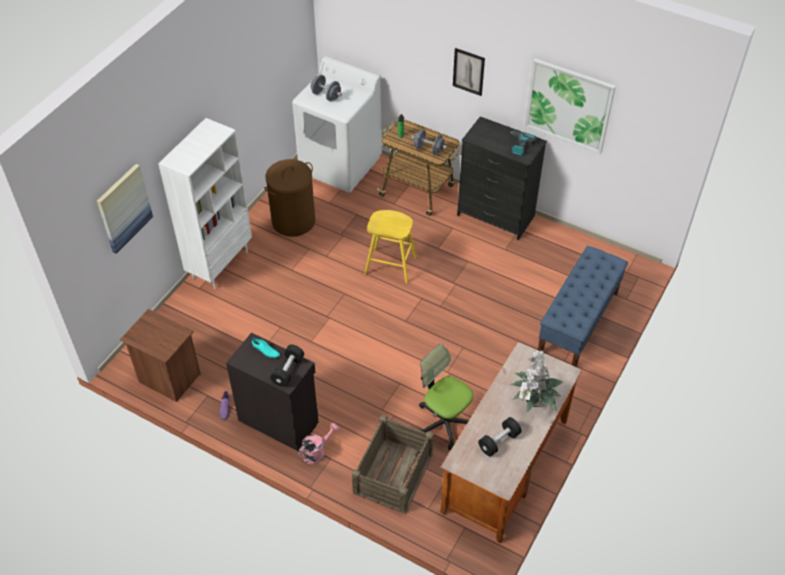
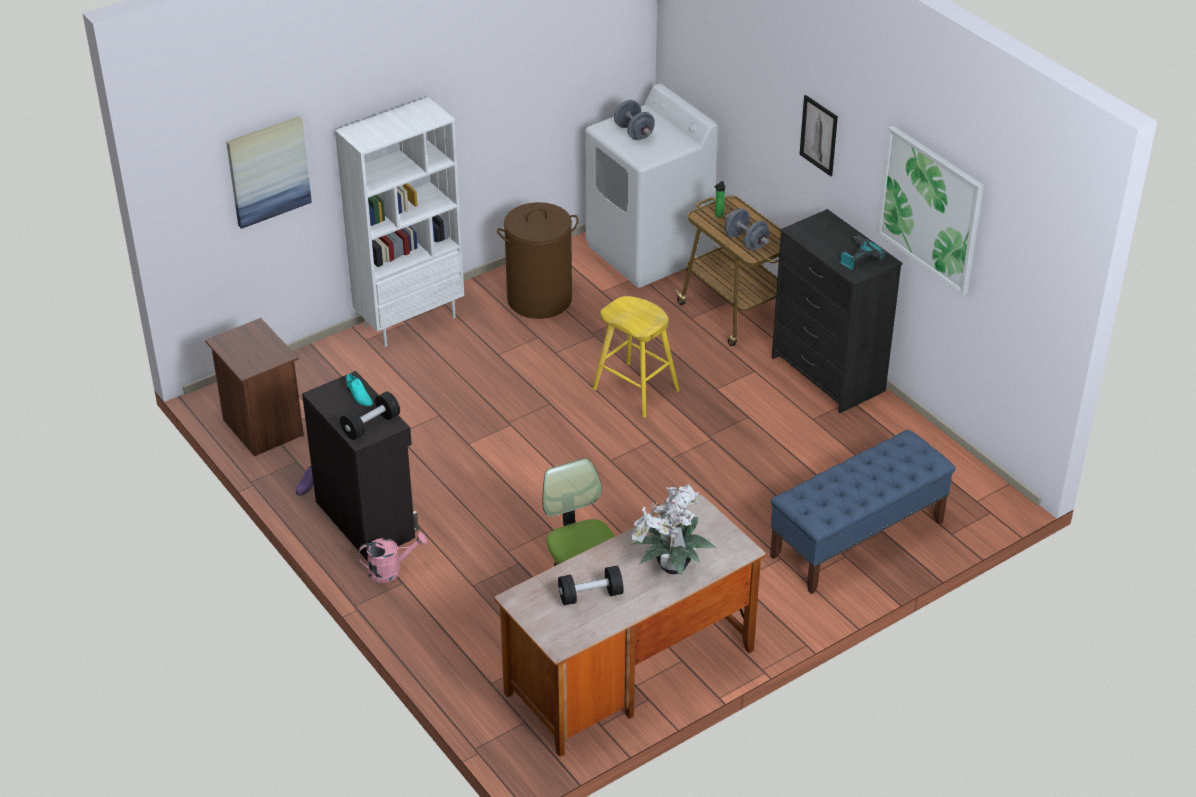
camera: 25 degrees right, 10 degrees down
crate [352,415,434,514] -> none

